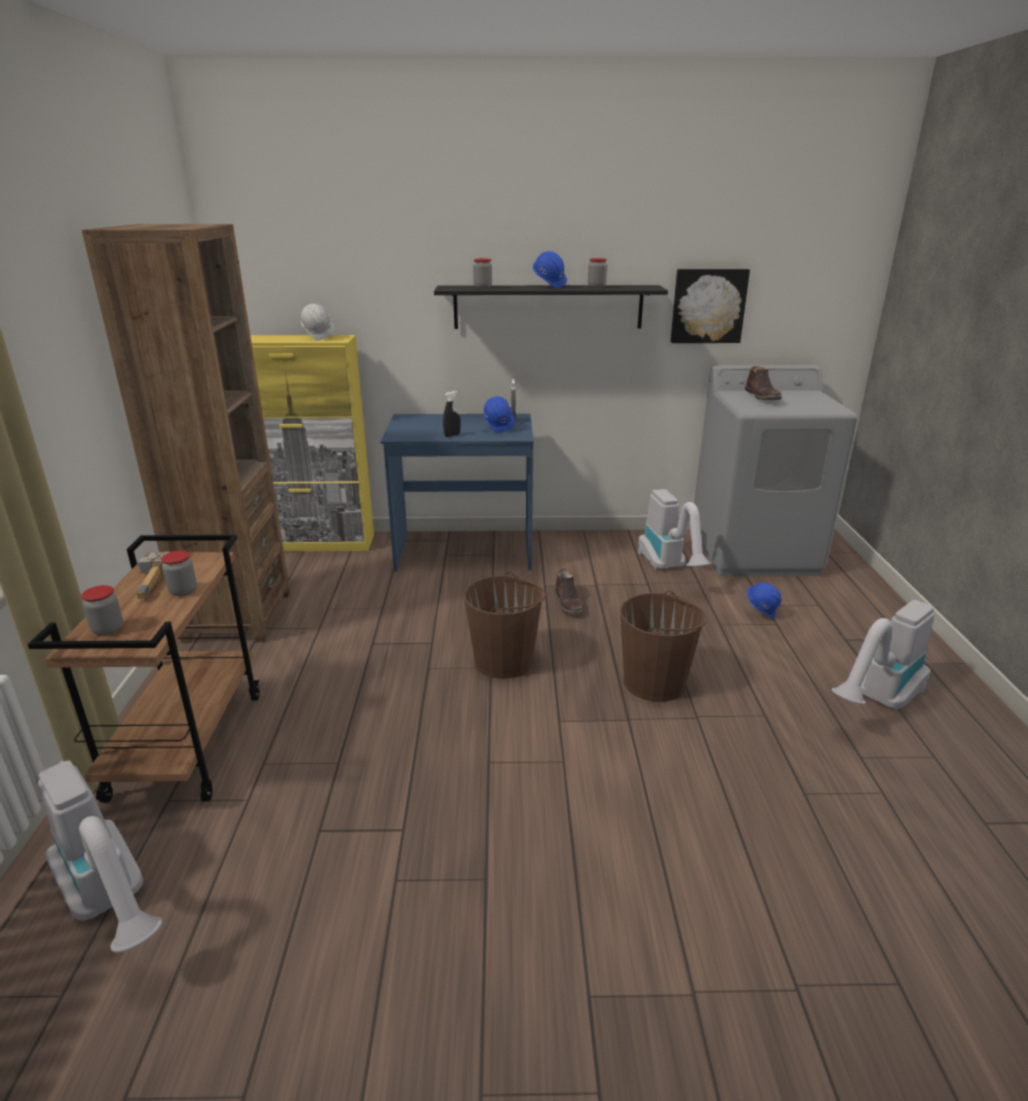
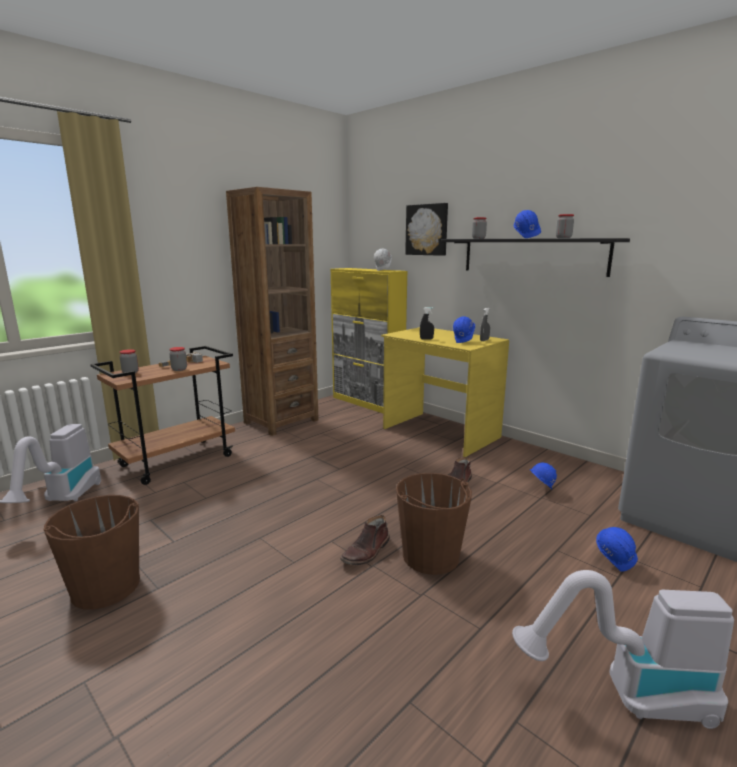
camera: 45 degrees right, 10 degrees down
blue desk [380,414,534,571] -> yellow desk [381,327,509,457]
brown bucket [464,572,546,679] -> brown bucket moved to [43,495,140,610]
vacuum cleaner [638,489,711,569] -> none
picture [670,269,750,343] -> picture moved to [405,203,448,256]
brown boot [745,366,782,400] -> brown boot moved to [340,515,390,565]
none -> blue hard hat [530,463,557,489]

